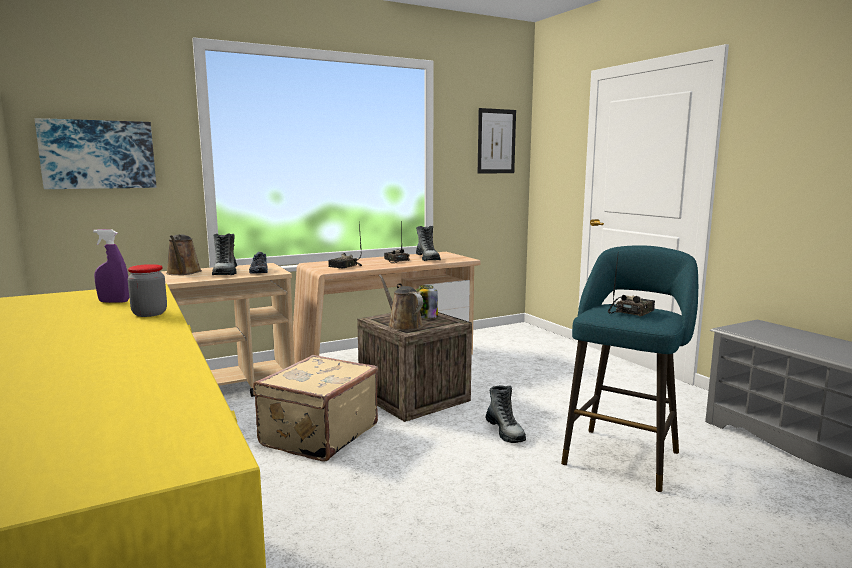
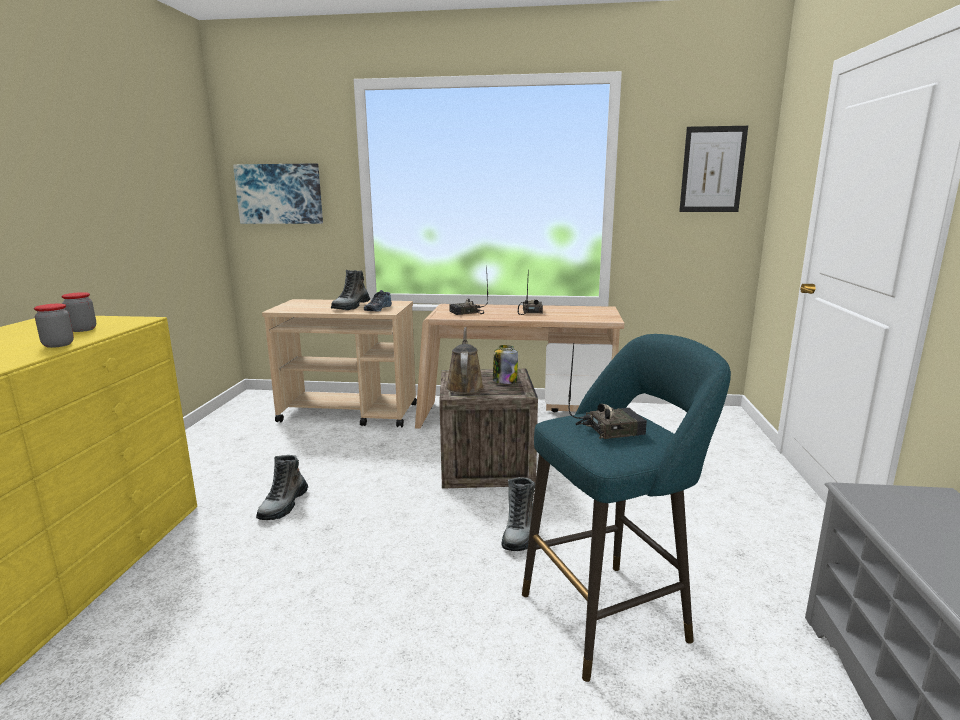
camera: 35 degrees right, 5 degrees up
purple spray bottle [93,229,129,303] -> jar [61,292,96,332]
brown watering can [166,234,202,275] -> none
beige suitcase [253,355,378,462] -> none
boot [416,226,441,261] -> boot moved to [256,455,308,520]

